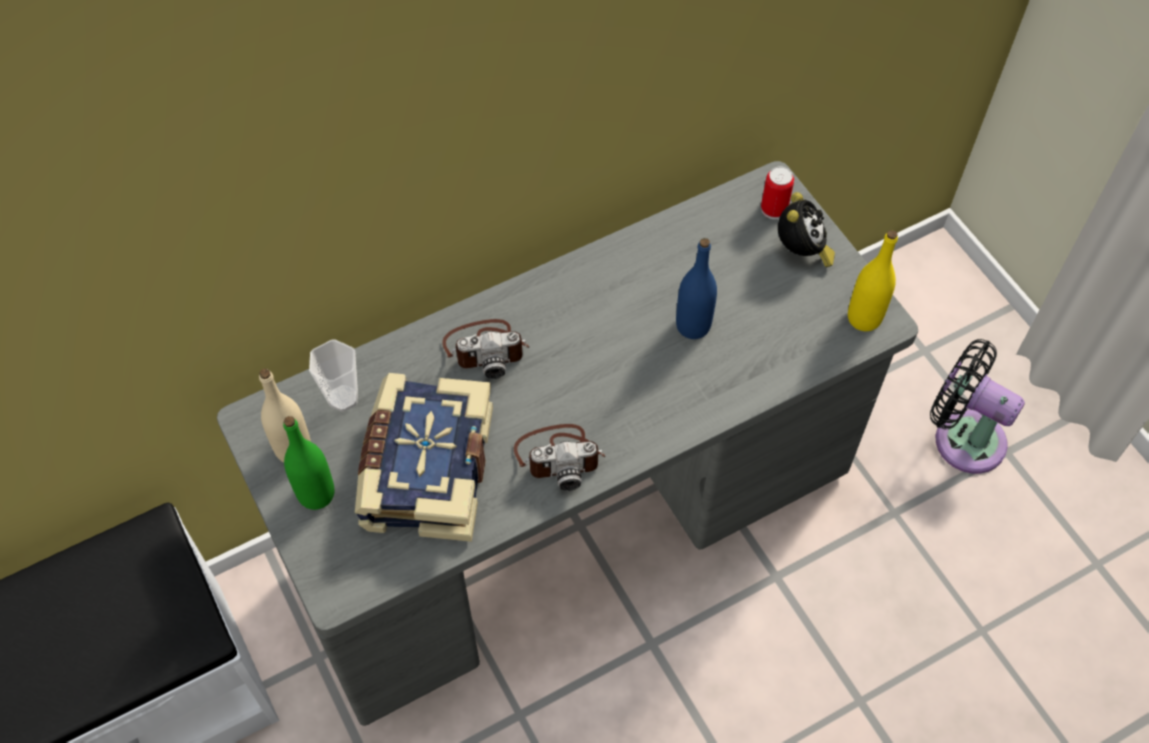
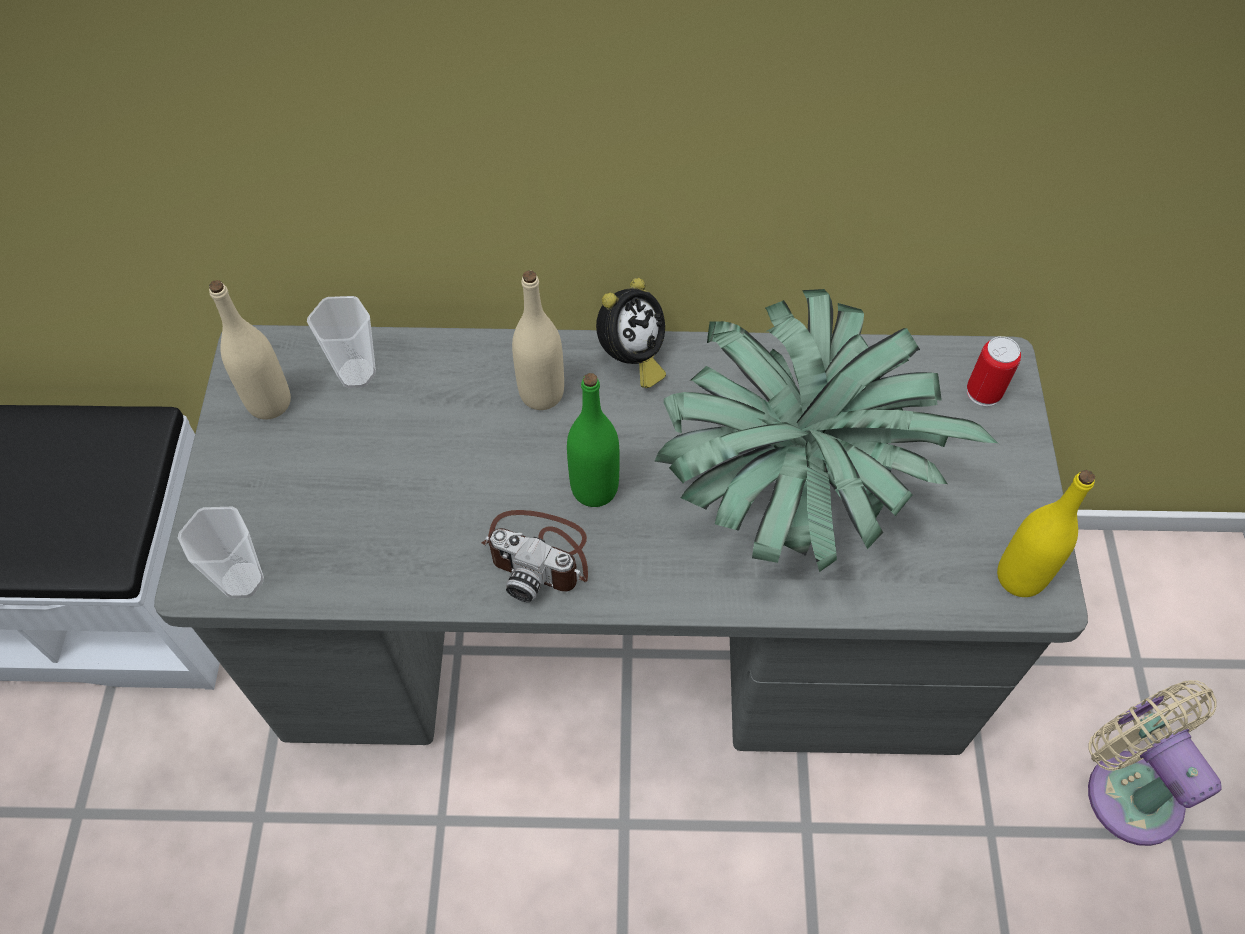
camera: 30 degrees right, 0 degrees up
green bottle [283,416,334,510] -> green bottle moved to [567,373,620,507]
book [355,373,493,542] -> none
camera [442,319,529,379] -> beige bottle [512,270,564,410]
blue bottle [676,238,717,339] -> potted plant [654,289,999,572]
alarm clock [778,192,835,267] -> alarm clock moved to [596,278,666,388]
black fan [930,339,1025,474] -> beige fan [1088,680,1222,846]
none -> cup [178,507,264,599]

